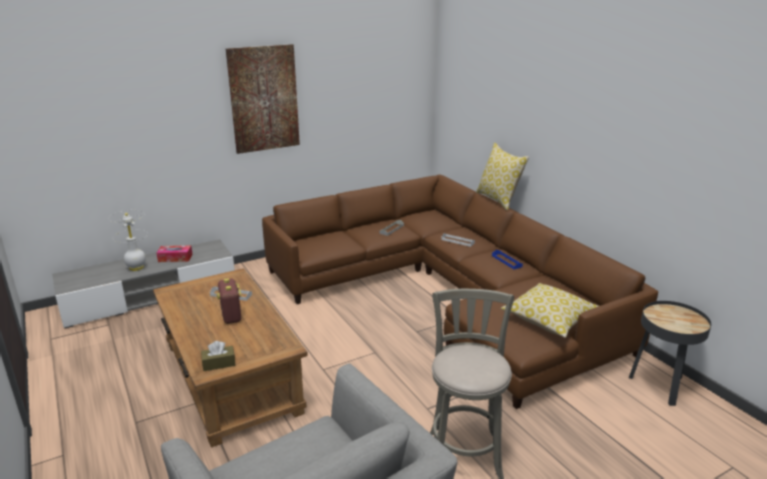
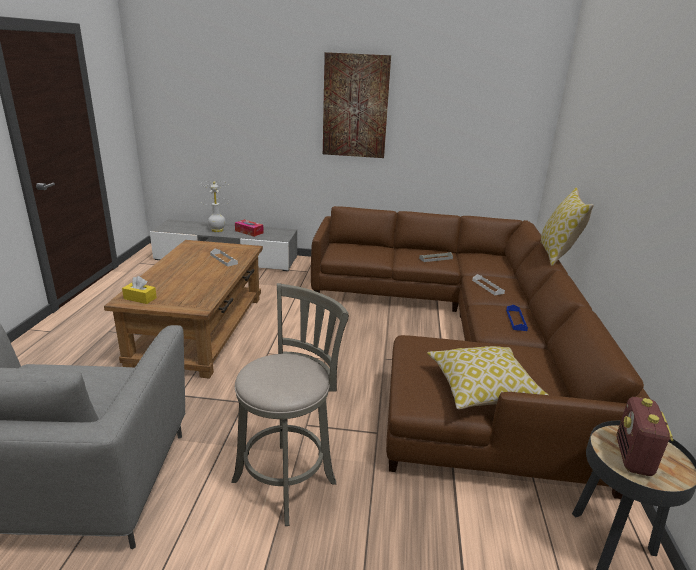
camera: 35 degrees right, 0 degrees up
brown tissue box [201,341,236,371] -> yellow tissue box [122,276,157,304]
radio [217,278,241,324] -> radio moved to [617,397,674,476]

